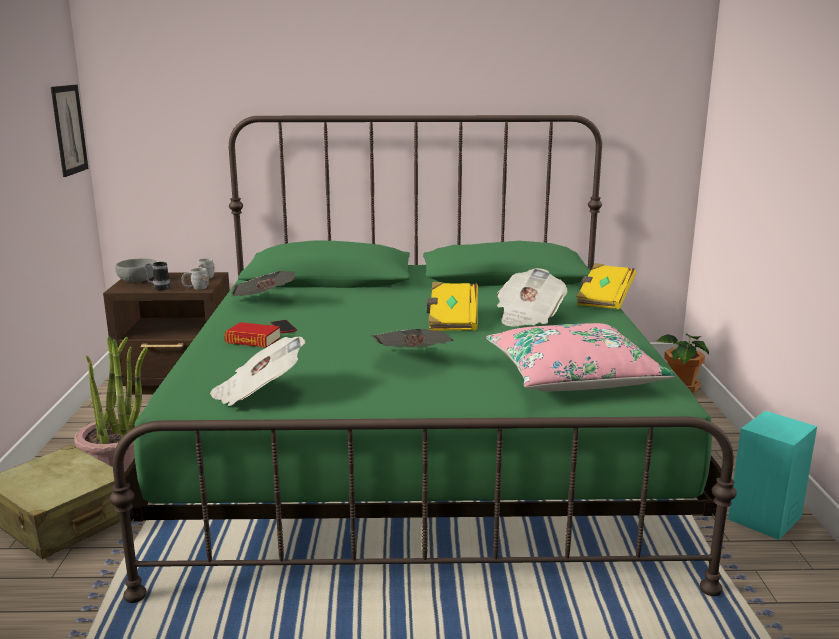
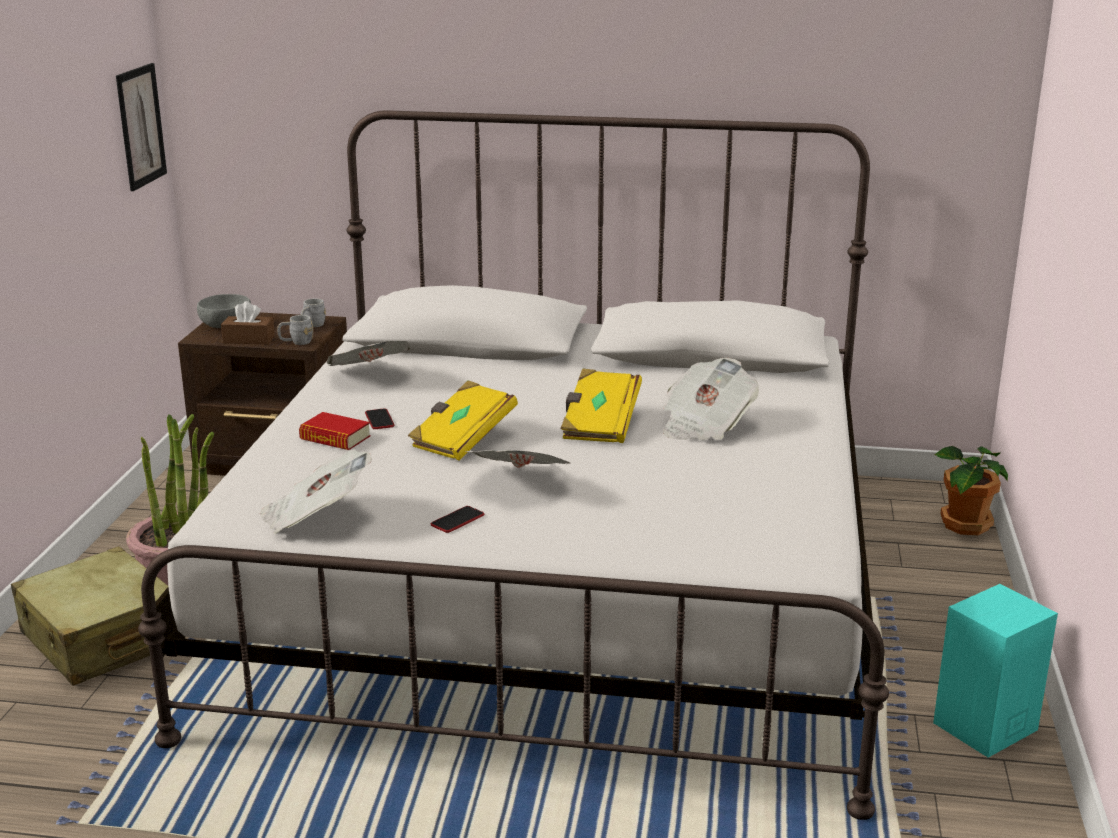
camera: 10 degrees right, 5 degrees up
green bed [110,115,737,603] -> white bed [138,110,889,820]
mug [145,262,170,290] -> brown tissue box [221,301,275,344]
pink pillow [486,323,676,391] -> none
yellow book [576,263,636,309] -> yellow book moved to [408,380,518,461]
none -> phone [431,506,484,533]

